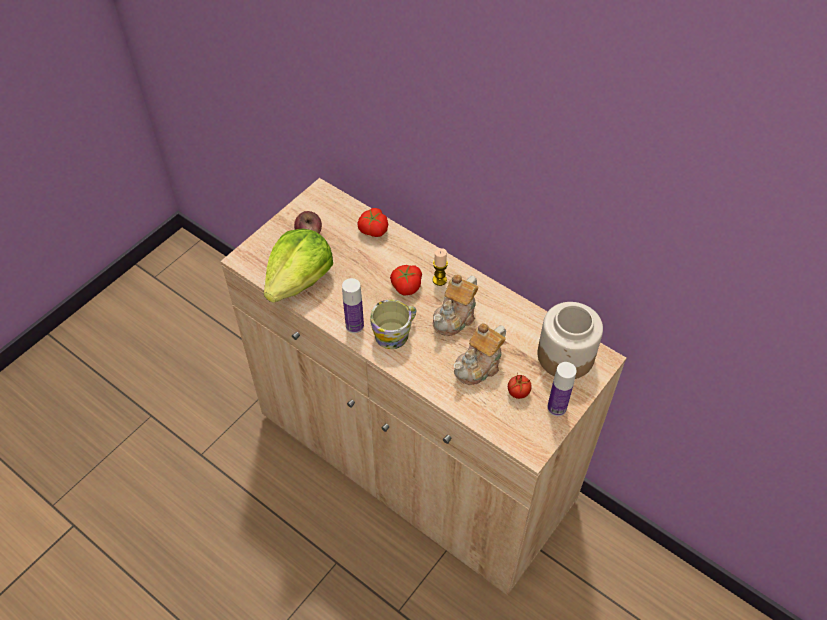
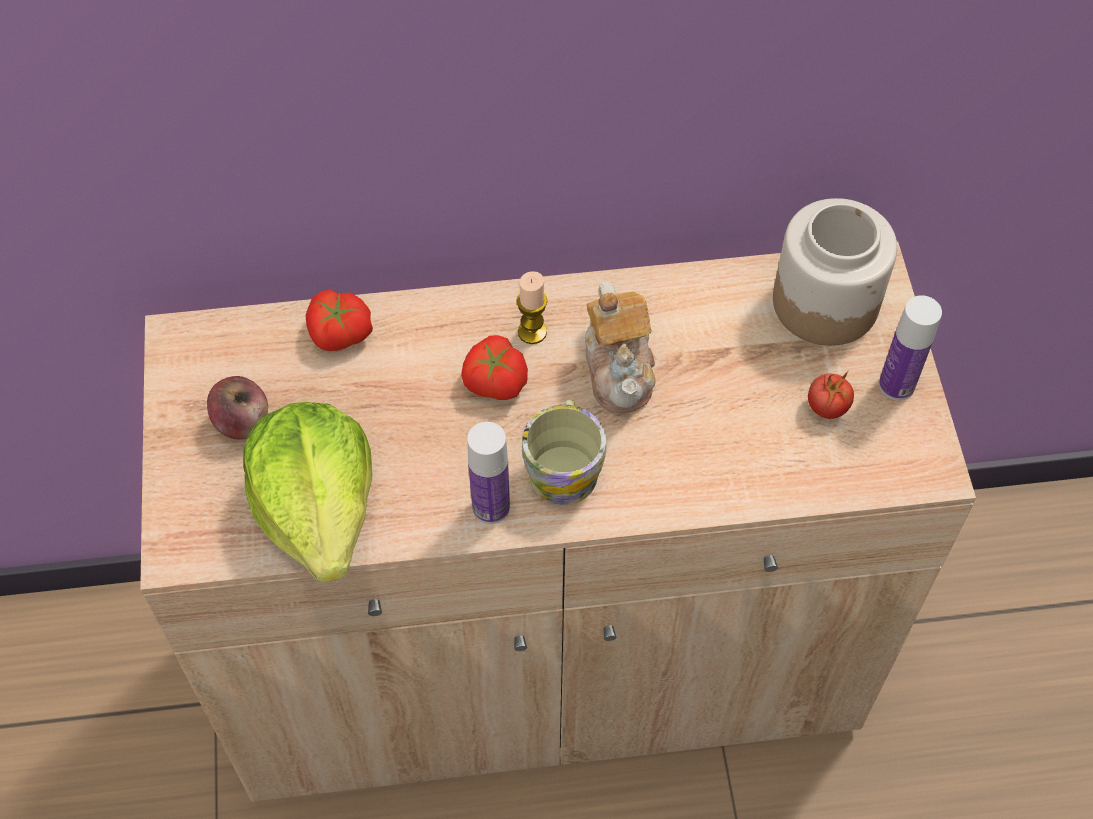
camera: 45 degrees left, 5 degrees up
teapot [453,323,506,385] -> none

